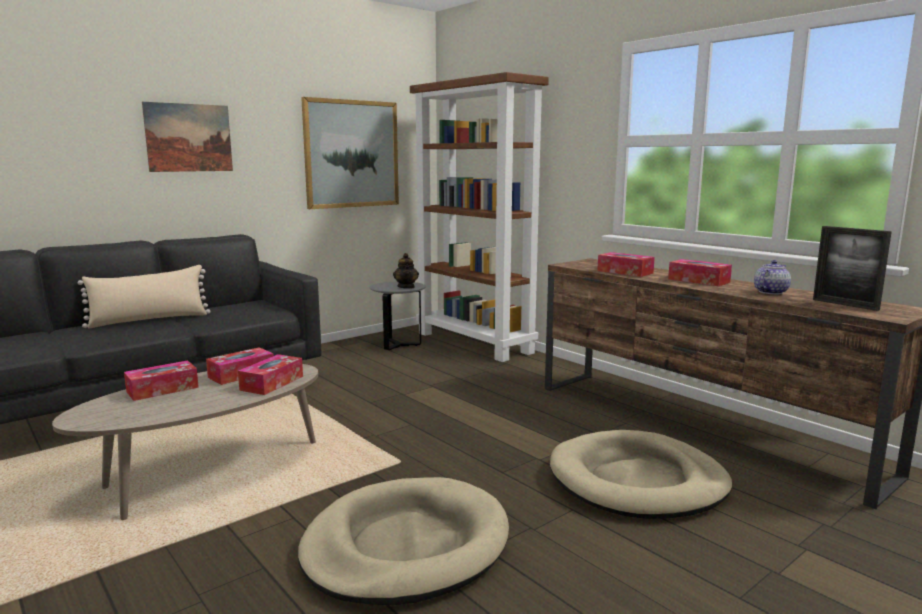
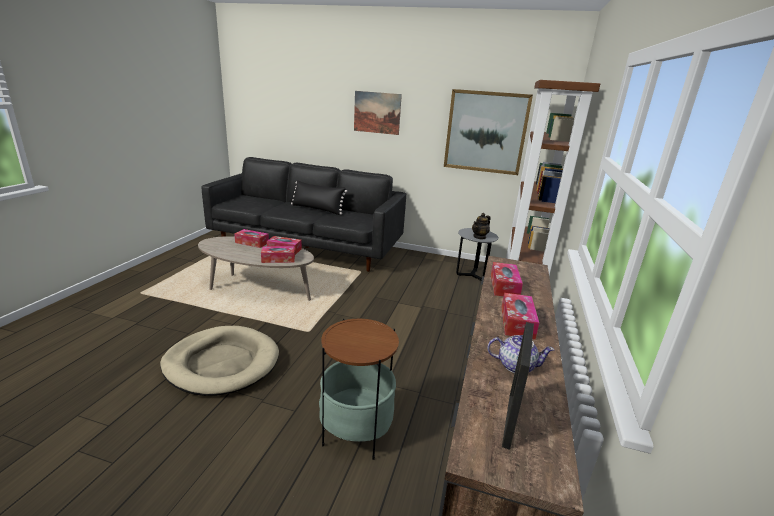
camera: 55 degrees right, 10 degrees up
beige pillow [78,265,211,328] -> black pillow [291,180,347,215]
beige dog bed [550,430,732,519] -> side table [319,319,399,460]

